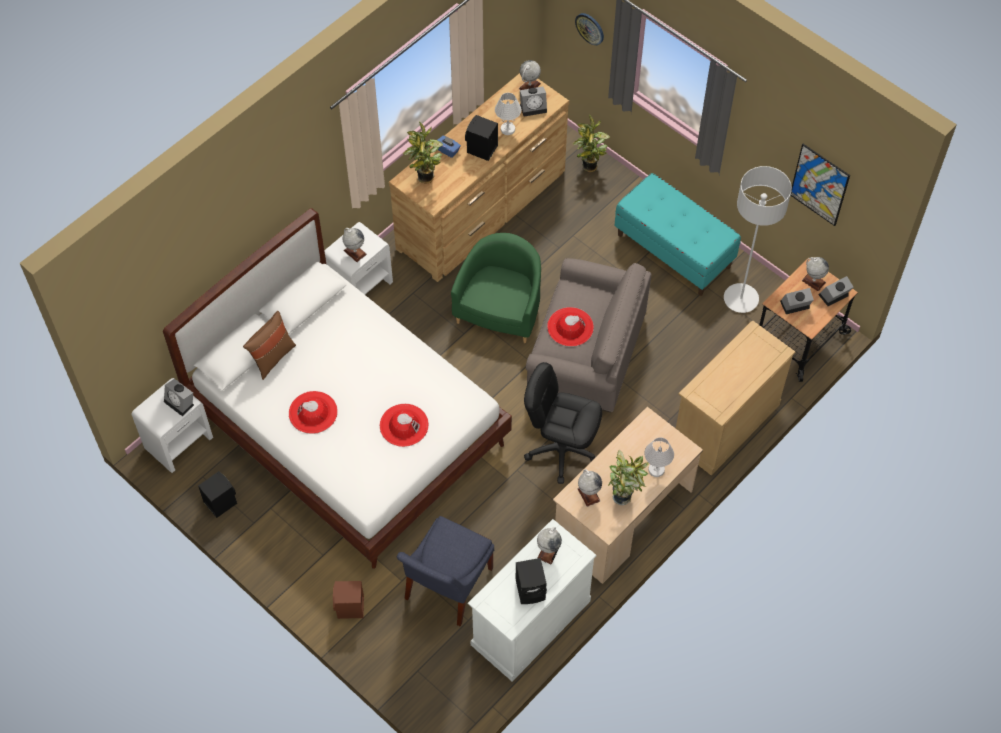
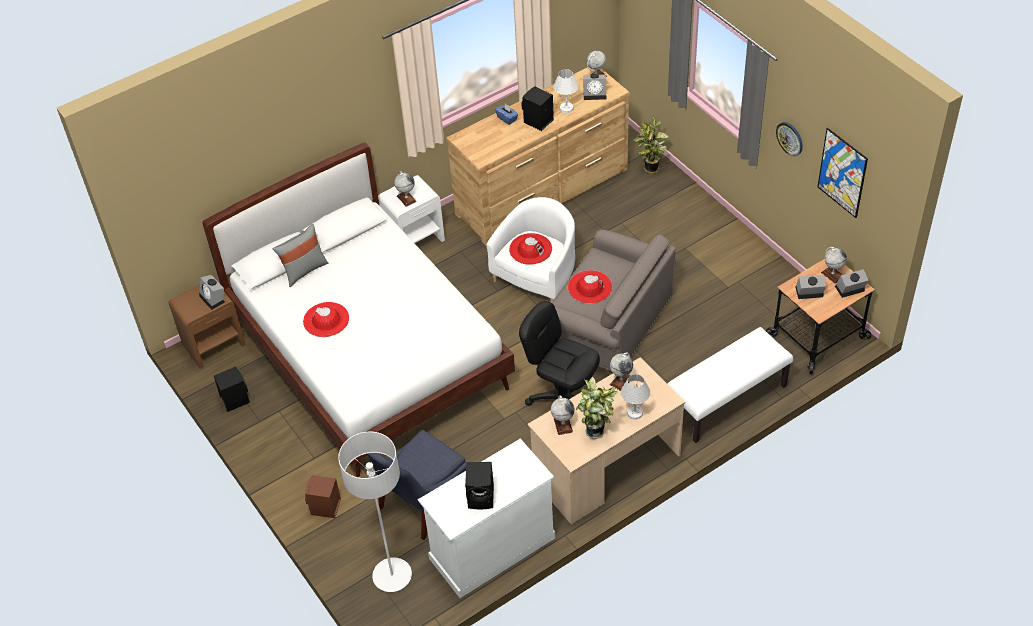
camera: 15 degrees right, 10 degrees down
white nightstand [131,378,213,473] -> brown nightstand [168,285,246,369]
brown pillow [243,311,296,380] -> grey pillow [273,224,328,287]
red hat [380,404,429,447] -> red hat moved to [509,233,552,265]
potted plant [403,121,443,184] -> none
green armchair [451,233,541,343] -> white armchair [487,197,575,303]
globe [537,527,562,564] -> globe moved to [610,352,633,391]
wall clock [575,13,604,45] -> wall clock moved to [776,122,803,156]
turquoise bench [615,173,741,296] -> none
beige dresser [676,320,795,475] -> white bench [667,327,793,443]
grey floor lamp [724,166,792,313] -> grey floor lamp moved to [338,431,412,592]

